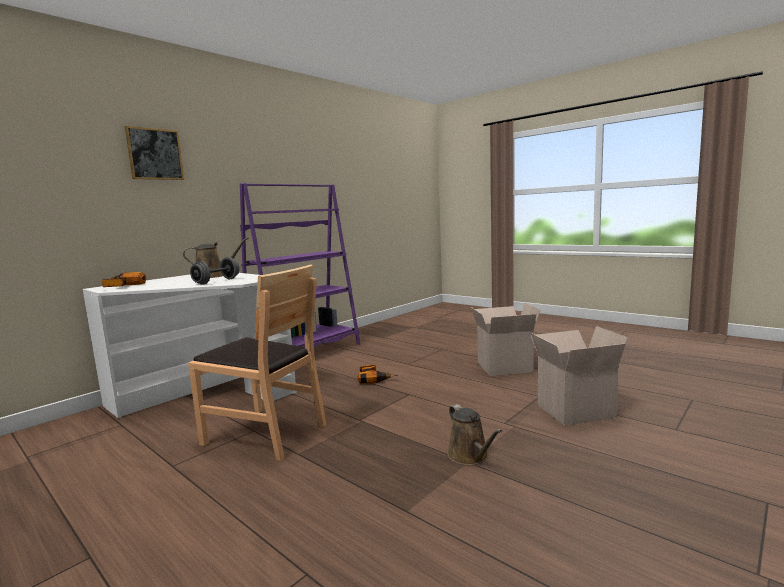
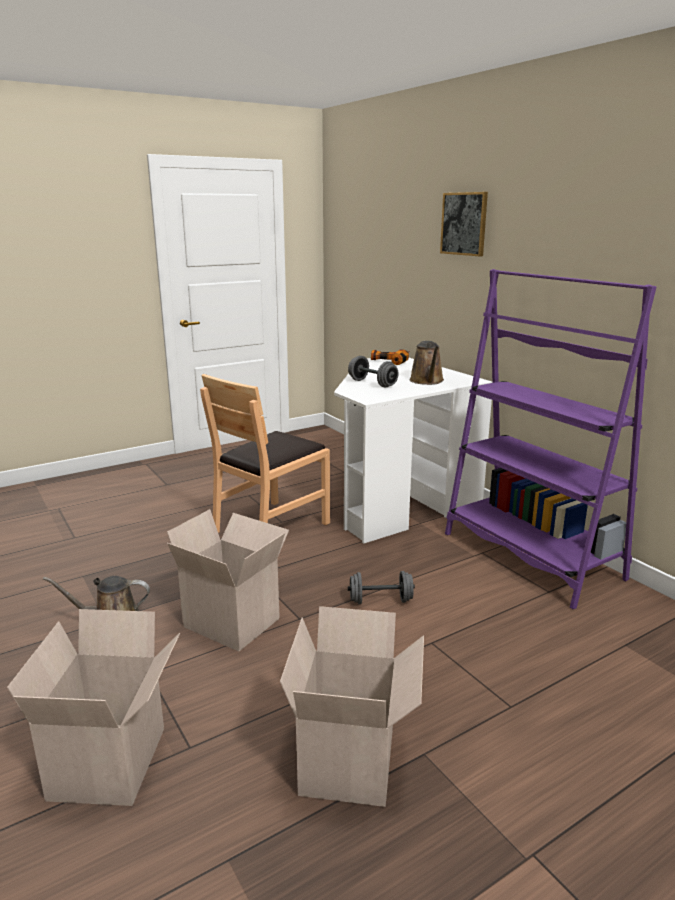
camera: 105 degrees right, 10 degrees up
power drill [358,364,398,384] -> grey dumbbell [348,571,415,604]
none -> cardboard box [167,509,289,652]

